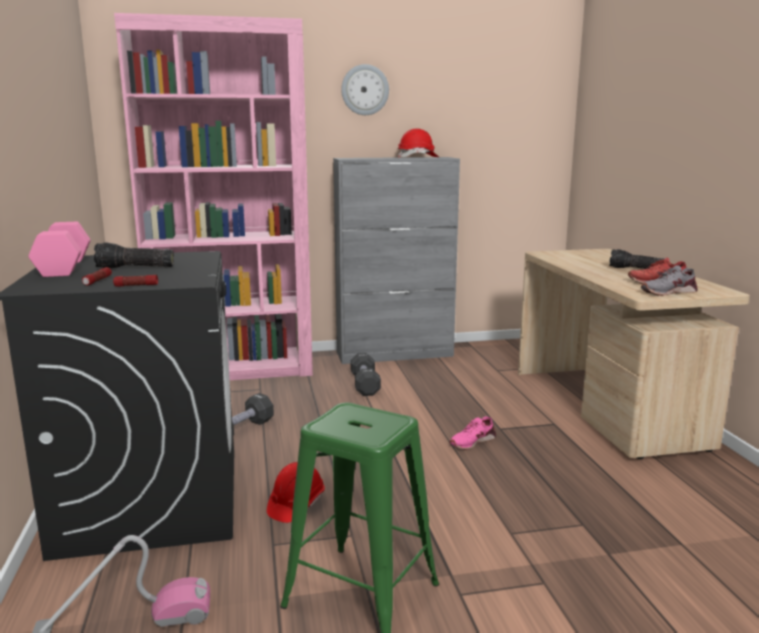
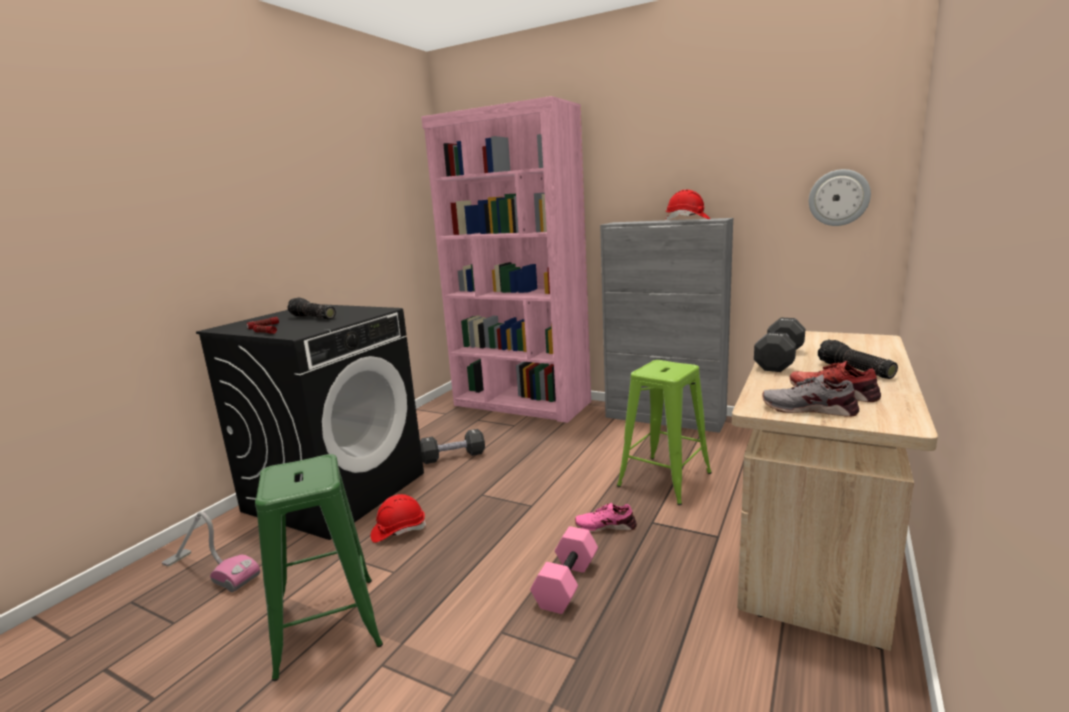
camera: 40 degrees right, 0 degrees up
pink dumbbell [28,222,91,277] -> pink dumbbell moved to [530,526,598,614]
wall clock [341,64,389,115] -> wall clock moved to [809,169,871,226]
black dumbbell [351,353,381,396] -> black dumbbell moved to [754,317,805,372]
none -> green stool [617,360,712,505]

